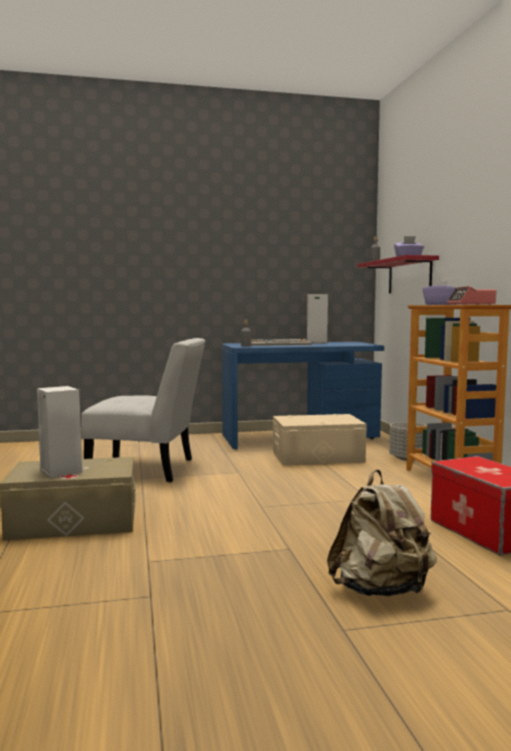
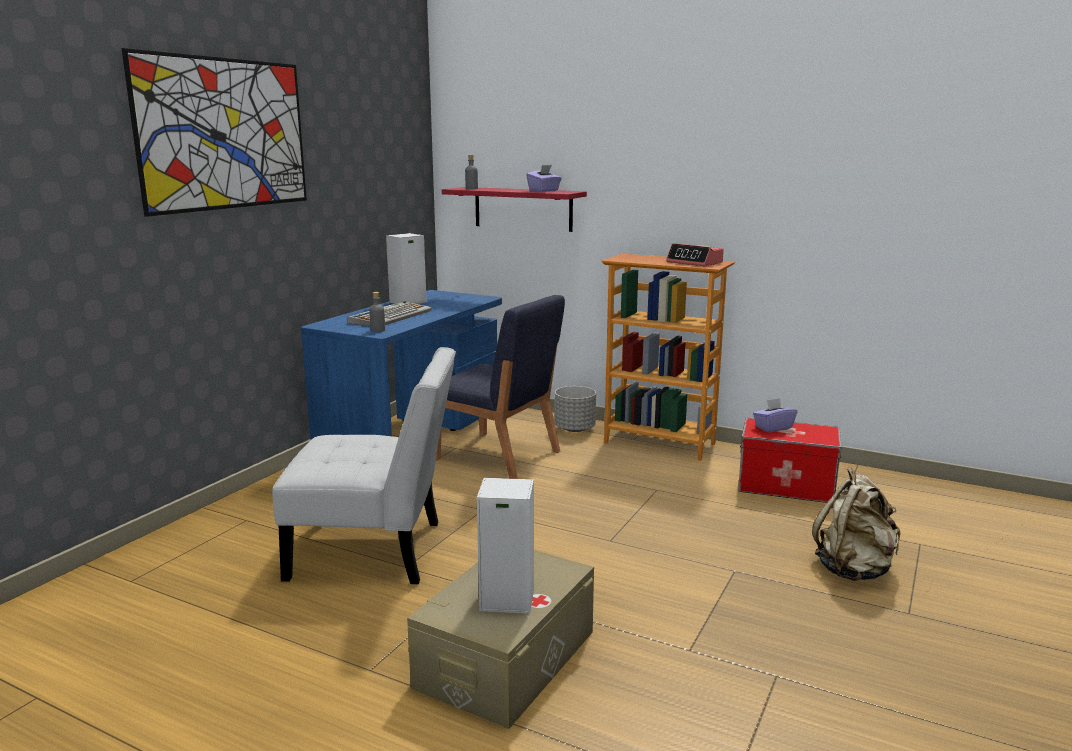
camera: 50 degrees left, 10 degrees up
white chair [81,338,205,482] -> white chair turned 45 degrees clockwise [272,347,456,584]
beige storage box [273,414,367,465] -> blue chair [436,295,565,479]
purple tissue box [423,280,456,305] -> purple tissue box moved to [753,398,797,432]
none -> picture [122,48,307,217]

